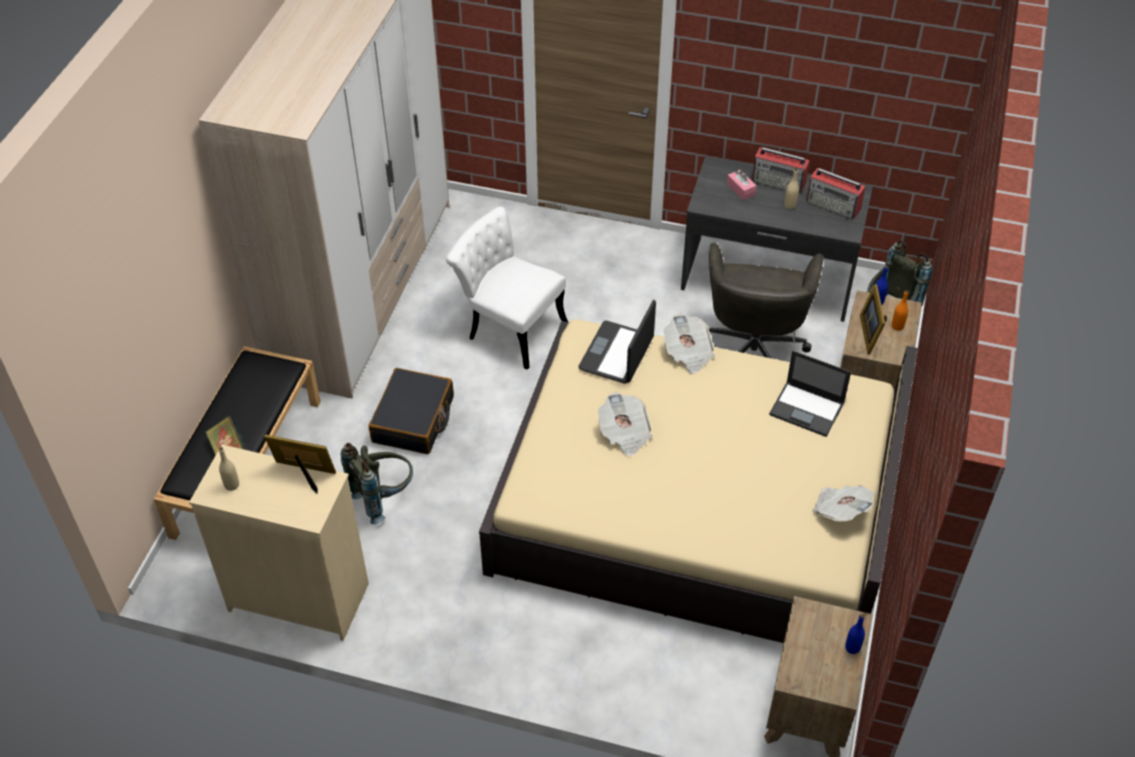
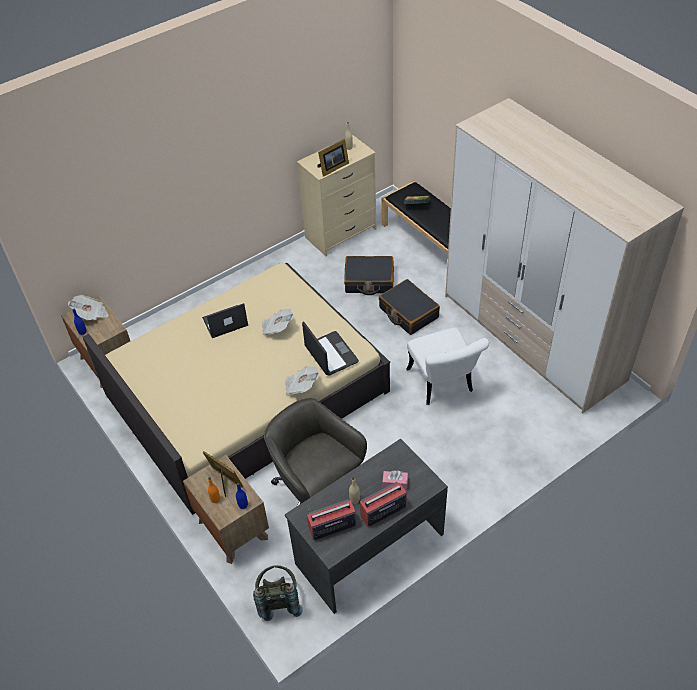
camera: 130 degrees right, 0 degrees up
grey backpack [341,443,413,525] -> black suitcase [344,256,394,295]
white chair [446,206,568,369] -> white chair turned 90 degrees clockwise [406,327,489,405]
laptop [769,351,851,437] -> laptop moved to [202,303,248,338]
newspaper [812,486,875,522] -> newspaper moved to [68,295,109,321]

